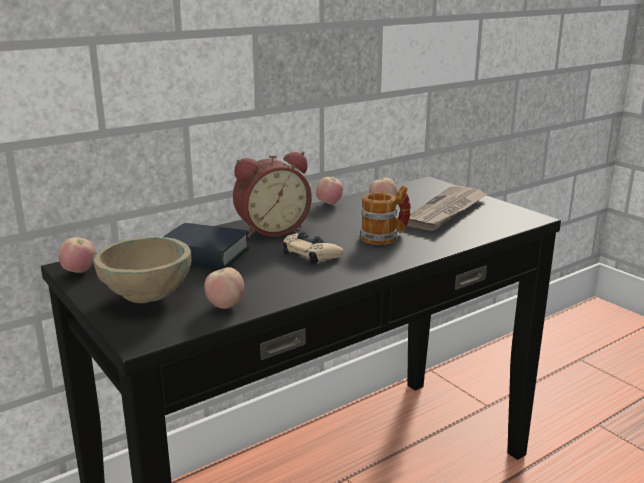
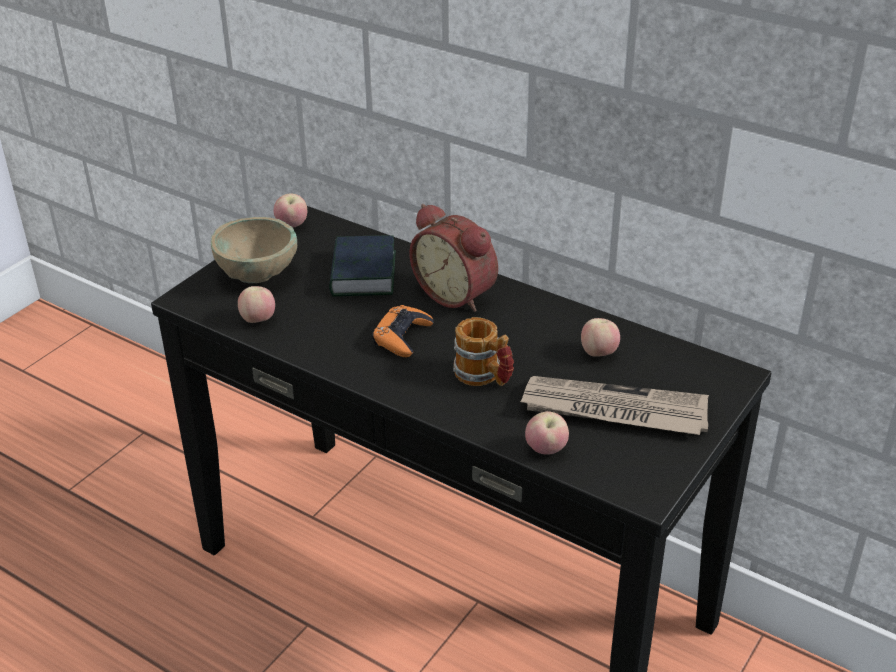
camera: 70 degrees right, 15 degrees up
beige game controller [282,231,344,265] -> orange game controller [372,305,434,357]
apple [316,177,343,205] -> apple moved to [525,411,569,455]

